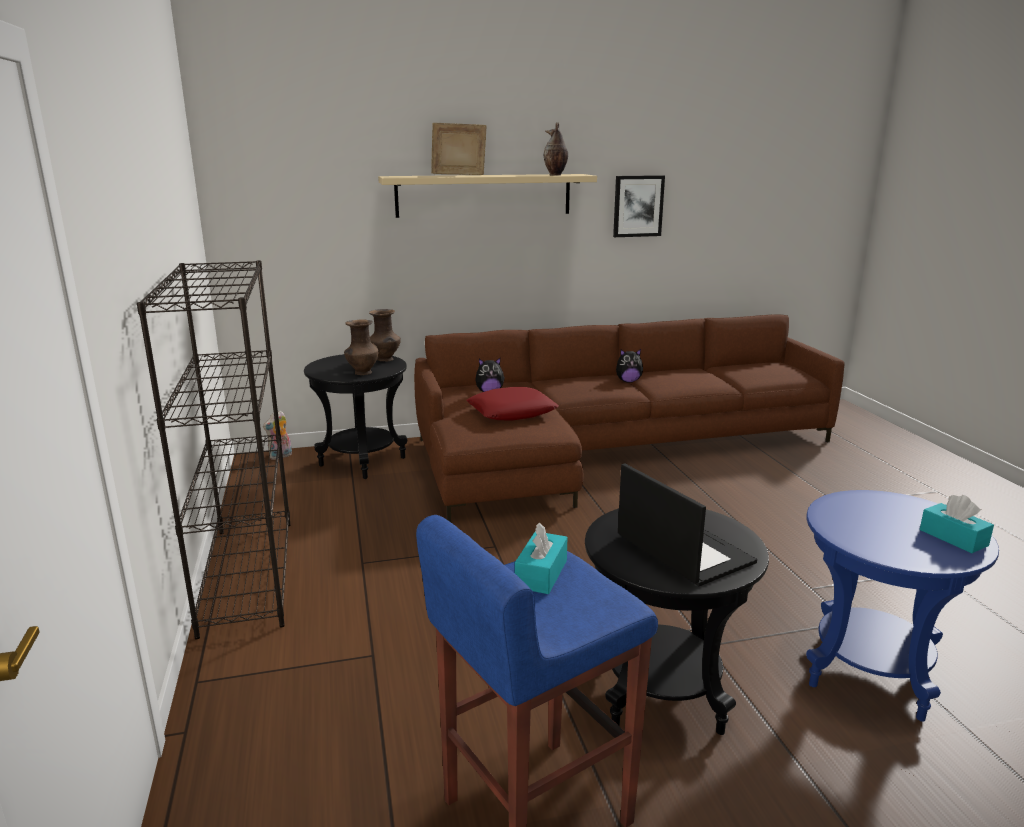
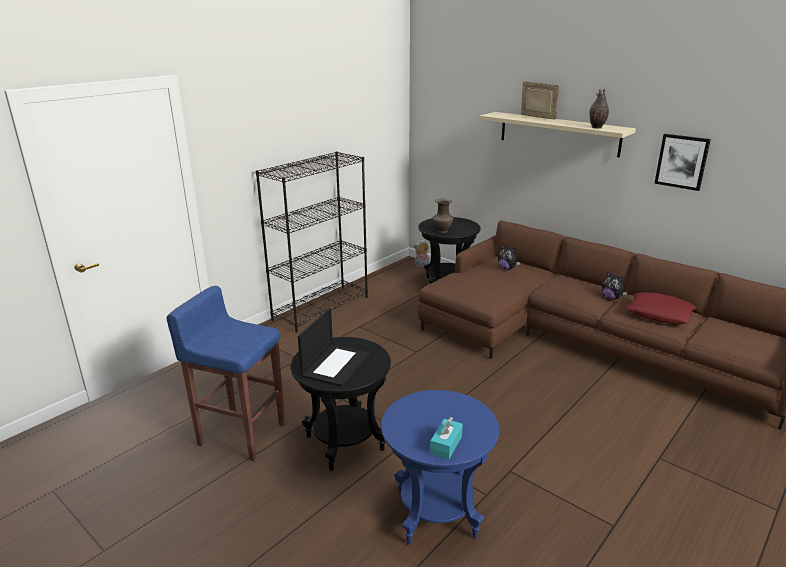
camera: 55 degrees right, 5 degrees up
brown vase [369,309,401,362] -> none
red pillow [466,387,559,421] -> red pillow moved to [626,292,697,324]
turquoise tissue box [515,523,567,594] -> none

